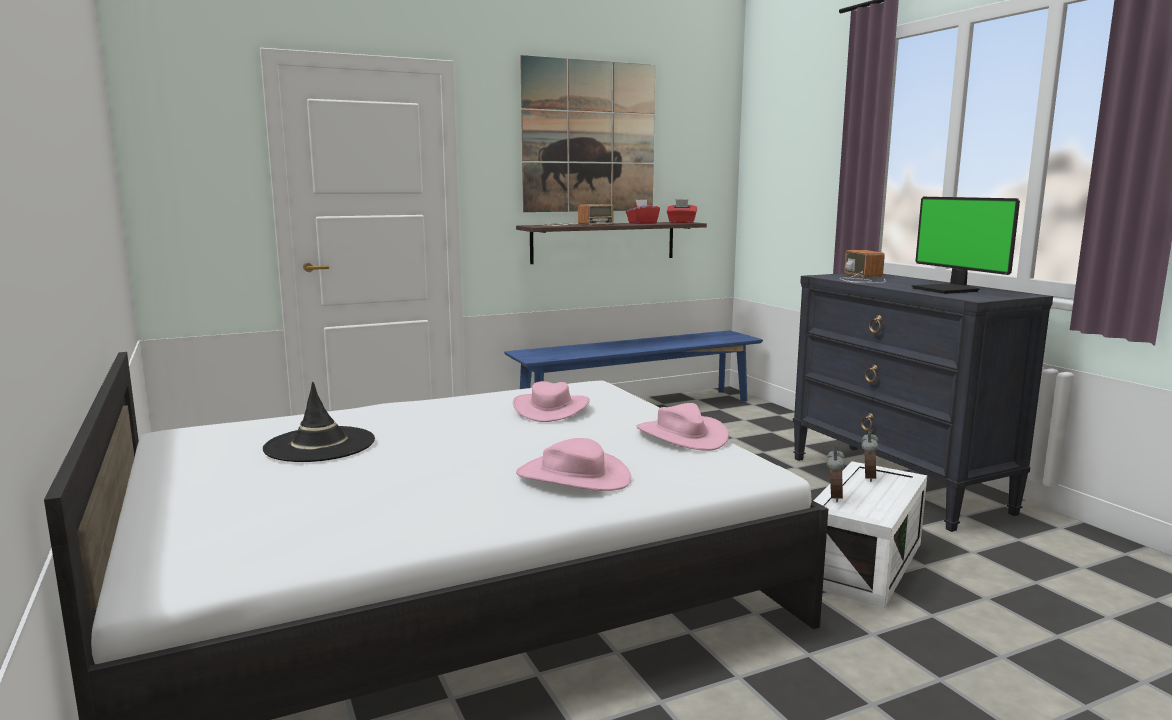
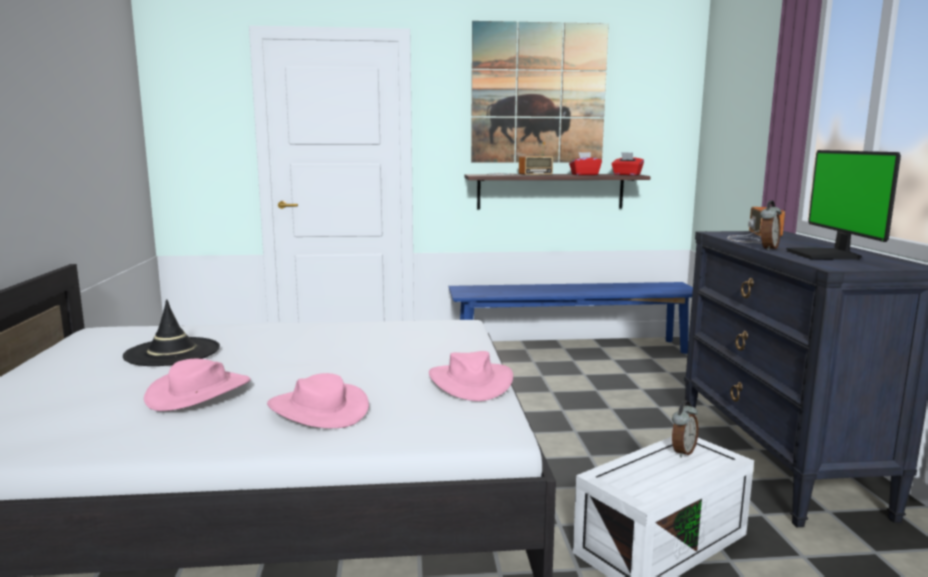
camera: 20 degrees right, 0 degrees up
pink hat [513,381,590,422] -> pink hat moved to [144,359,251,411]
alarm clock [827,446,845,502] -> alarm clock moved to [760,200,782,251]

